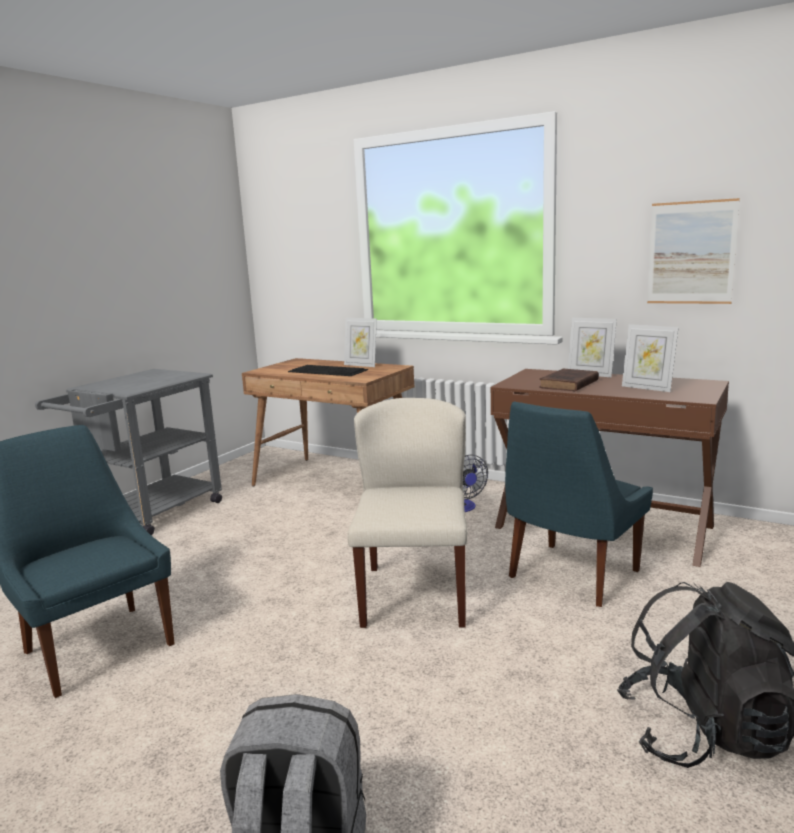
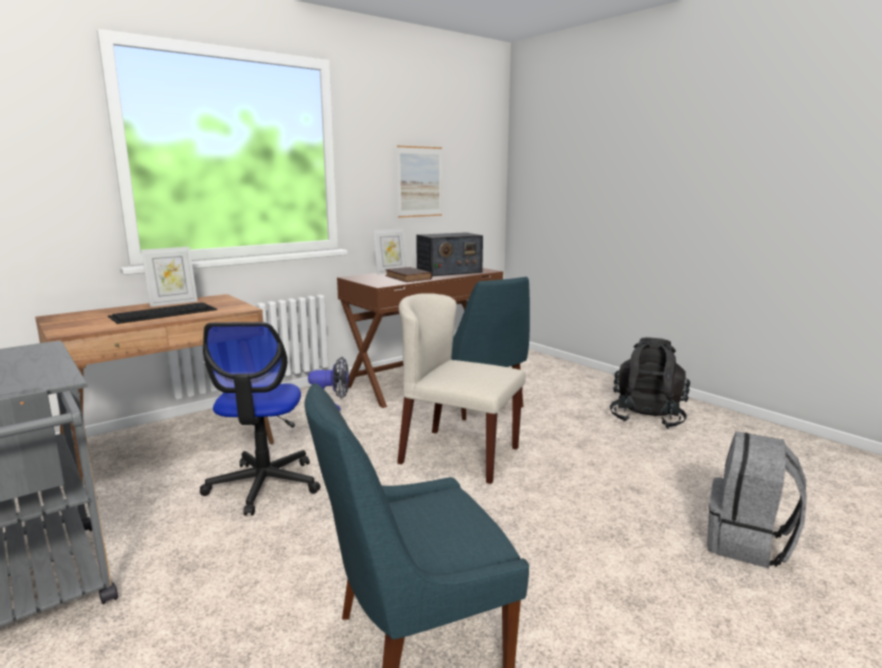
camera: 70 degrees left, 0 degrees up
picture frame [622,324,679,392] -> radio [416,232,483,276]
none -> office chair [200,322,321,516]

